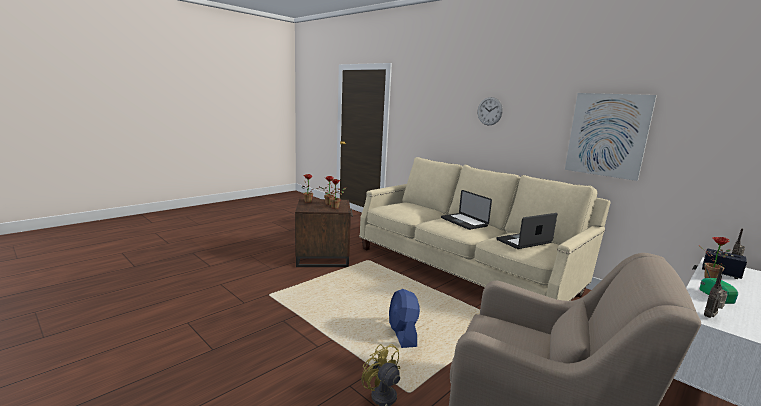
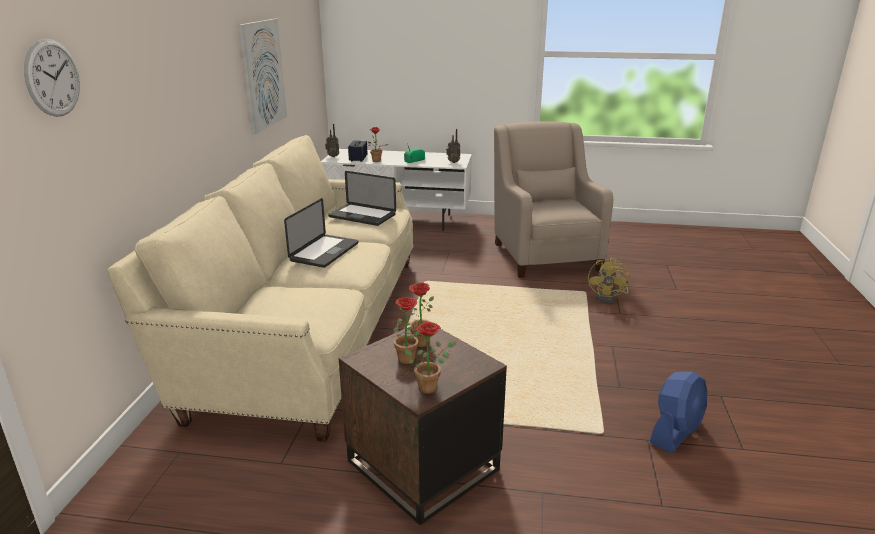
camera: 125 degrees left, 10 degrees up
blue fan [389,289,420,348] -> blue fan moved to [650,372,708,453]
wall clock [478,97,503,125] -> wall clock moved to [24,39,80,117]

